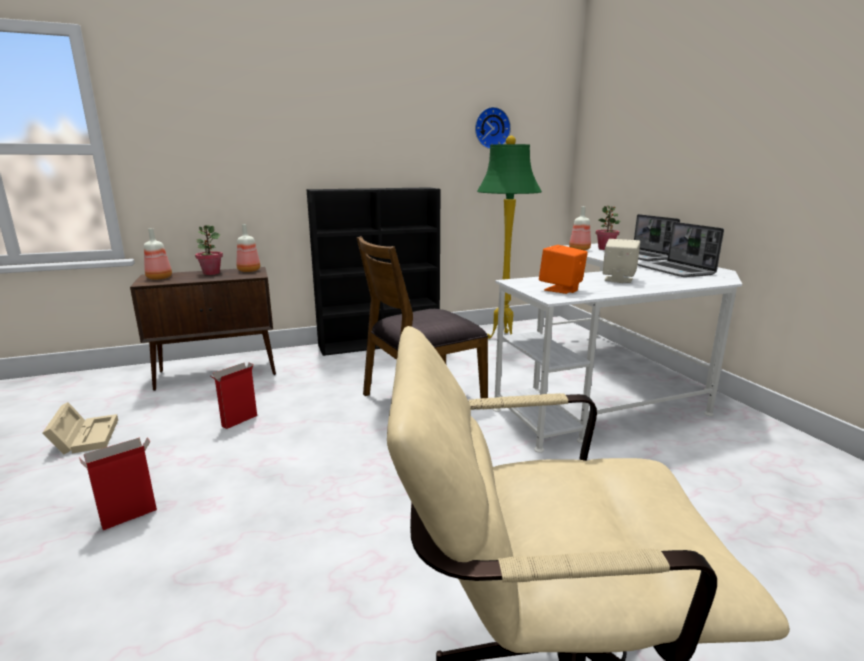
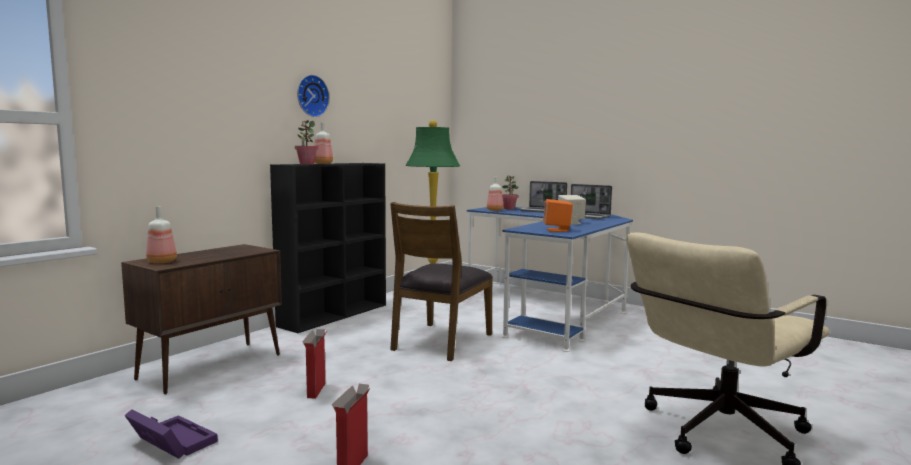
camera: 35 degrees left, 10 degrees down
beige storage box [43,402,118,454] -> purple storage box [124,409,218,459]
potted plant [195,225,223,275] -> potted plant moved to [295,120,318,165]
bottle [236,224,260,272] -> bottle moved to [314,122,333,164]
wall clock [475,107,511,149] -> wall clock moved to [297,75,330,117]
white desk [493,243,742,453] -> blue desk [467,207,633,352]

